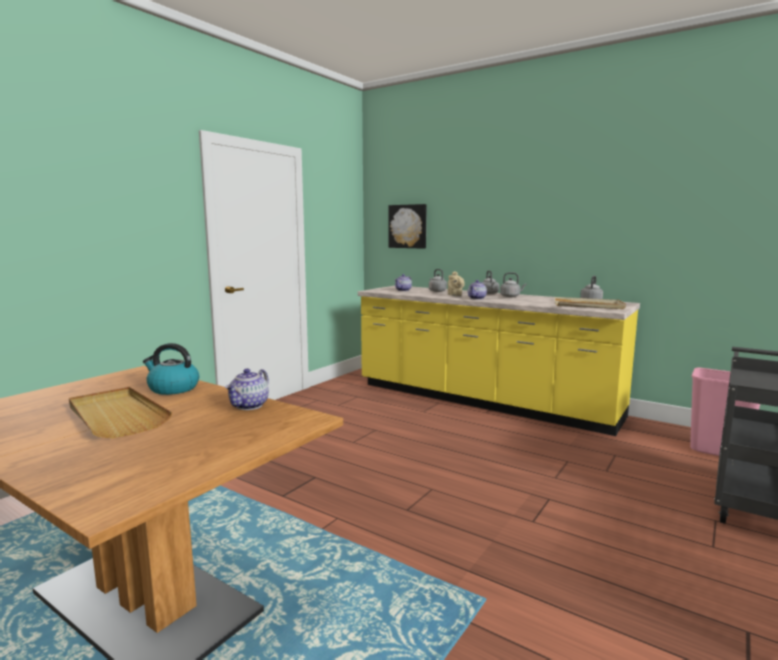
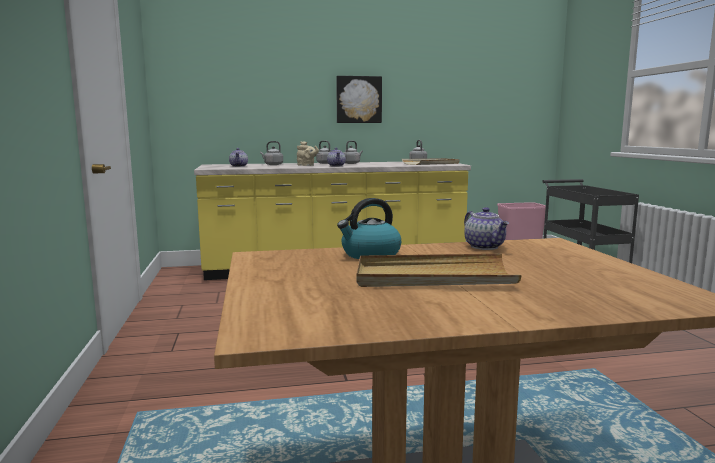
camera: 45 degrees left, 0 degrees up
picture [388,204,427,249] -> picture moved to [336,76,382,123]

